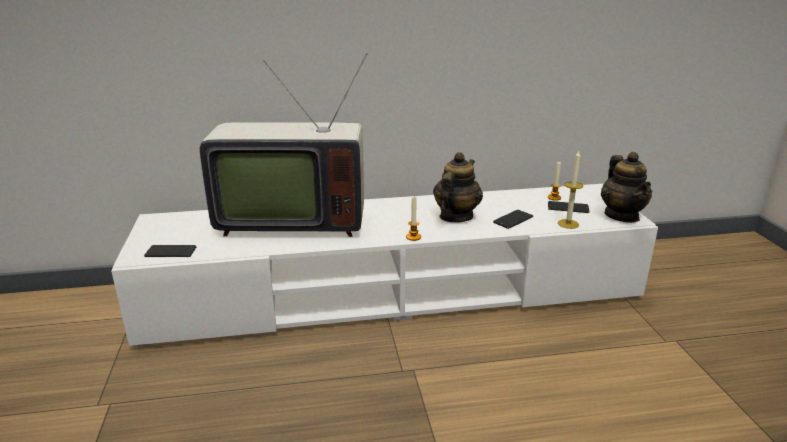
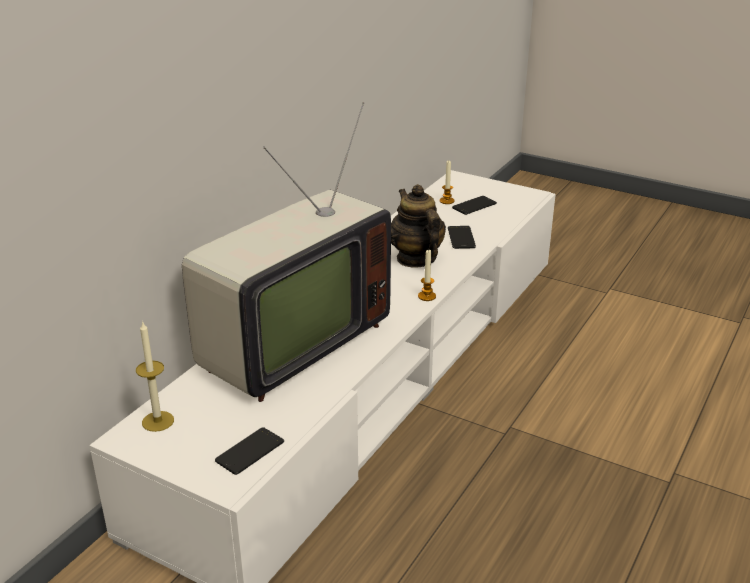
camera: 50 degrees left, 5 degrees up
candle [558,151,583,229] -> candle moved to [136,321,174,432]
teapot [601,152,652,223] -> none

